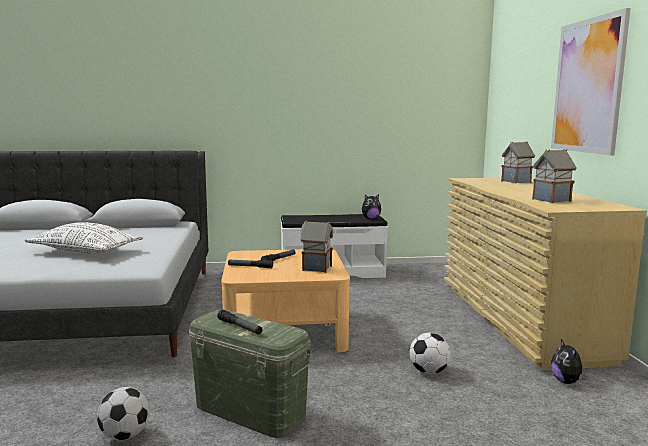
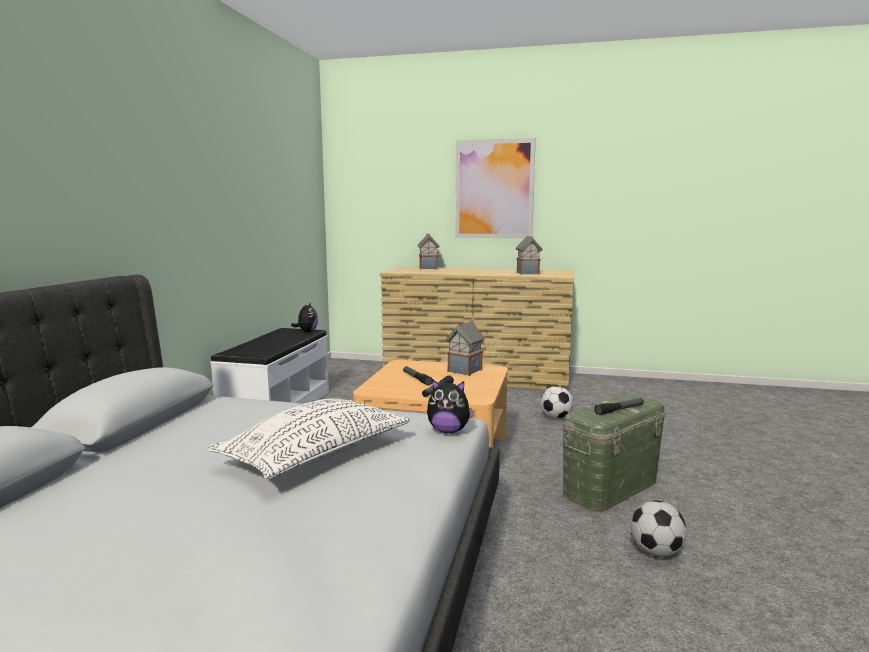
camera: 70 degrees left, 0 degrees up
plush toy [551,339,587,384] -> plush toy moved to [427,379,475,433]

